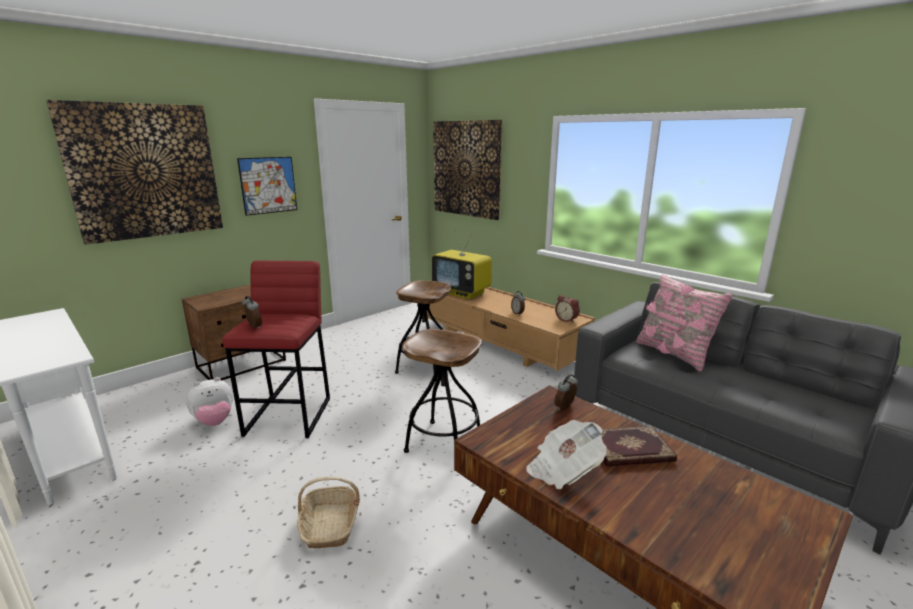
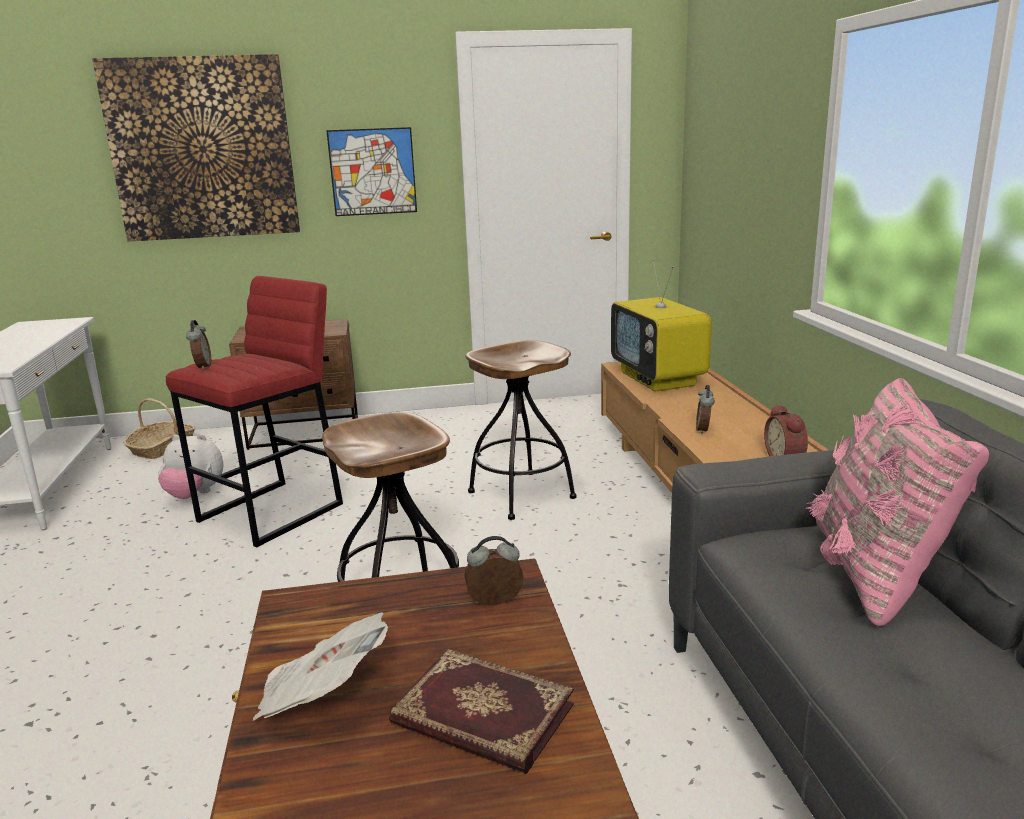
camera: 35 degrees right, 0 degrees up
basket [297,477,360,549] -> basket moved to [123,398,195,459]
picture [433,120,502,220] -> none

